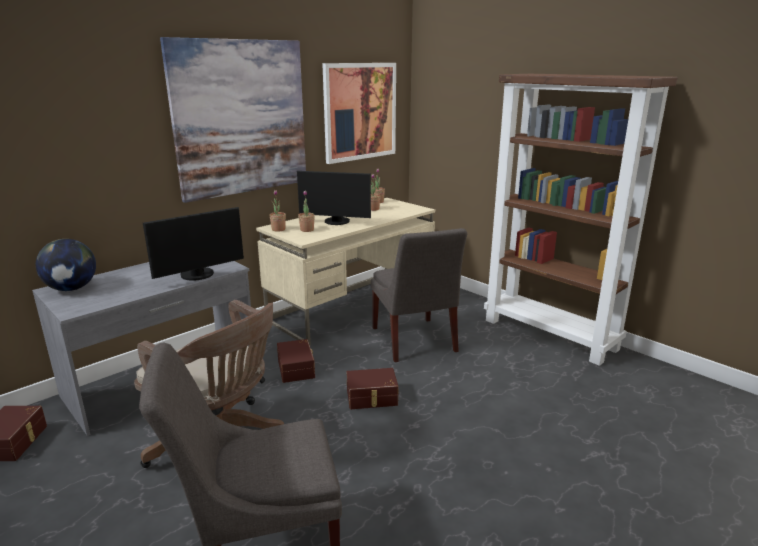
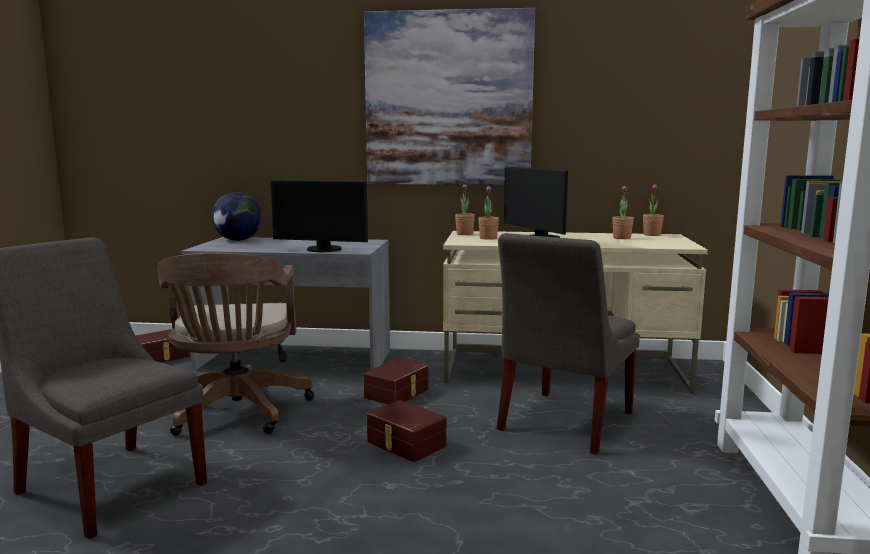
camera: 50 degrees right, 10 degrees down
picture [322,63,396,164] -> none

